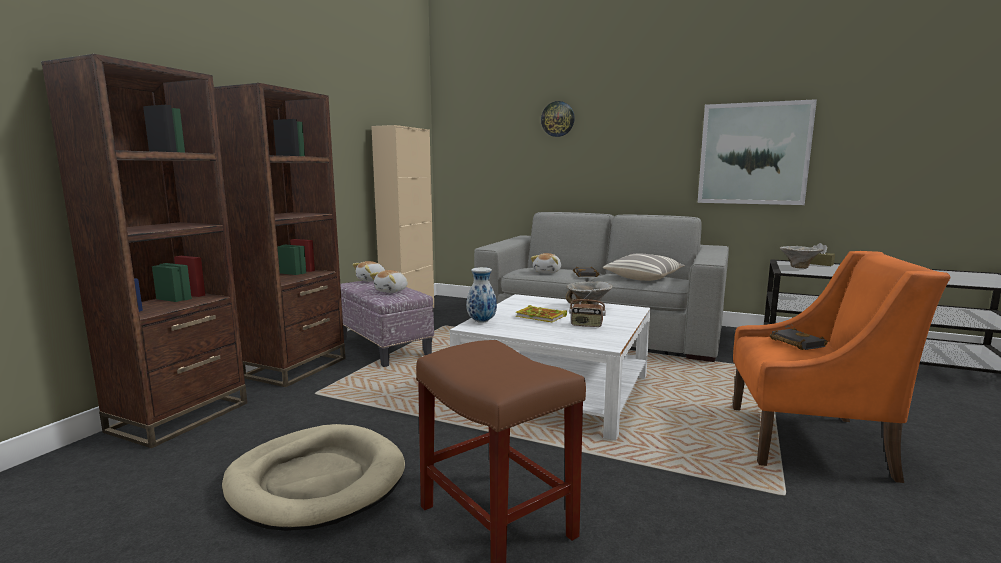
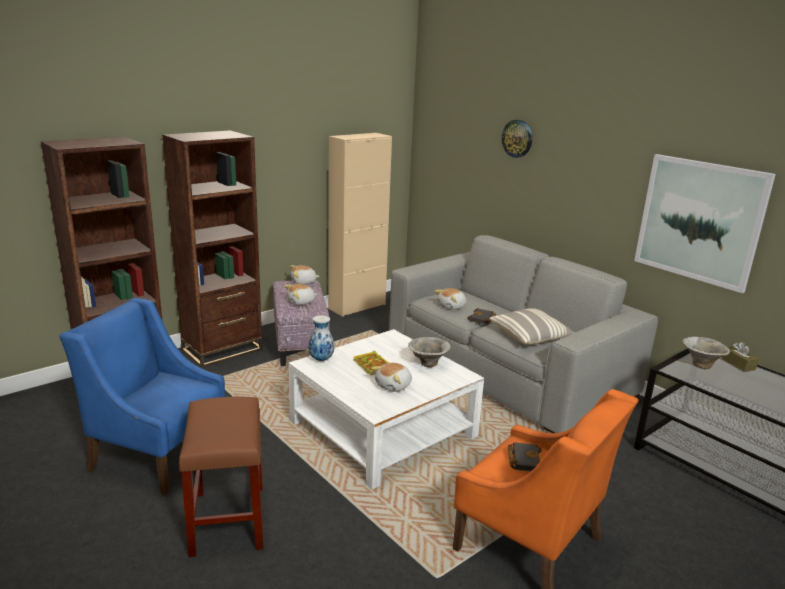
camera: 25 degrees right, 10 degrees up
beige dog bed [222,424,405,531] -> blue armchair [59,298,225,496]
radio [569,289,606,327] -> plush toy [371,363,412,392]

